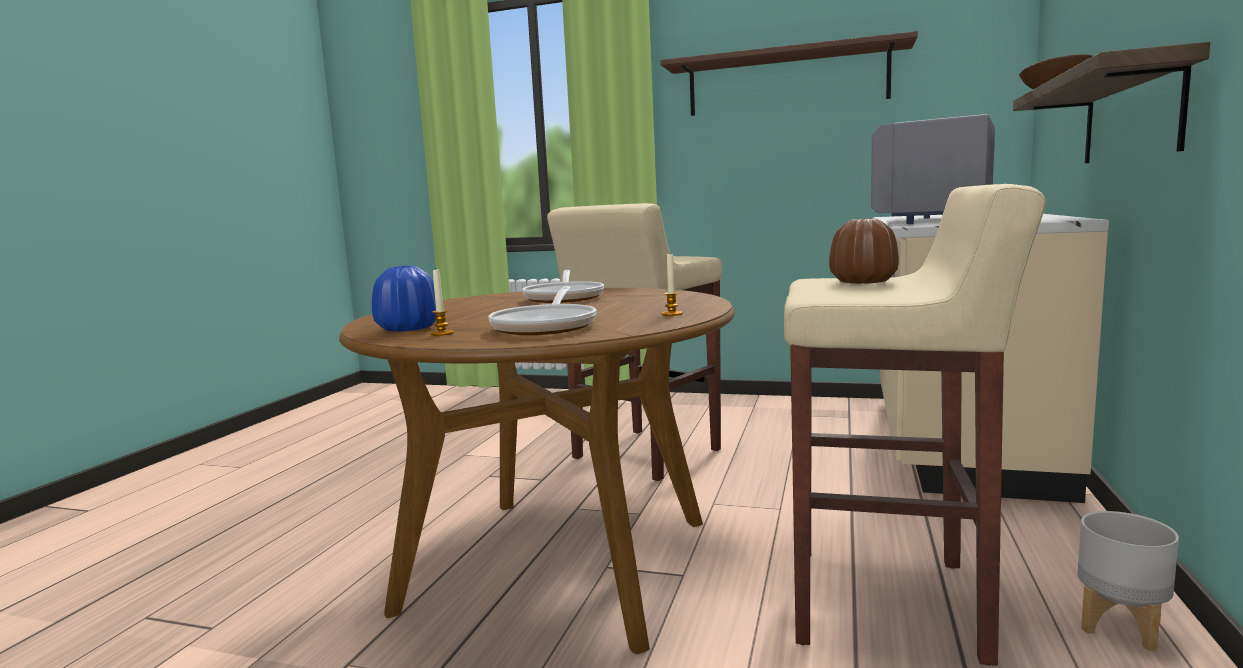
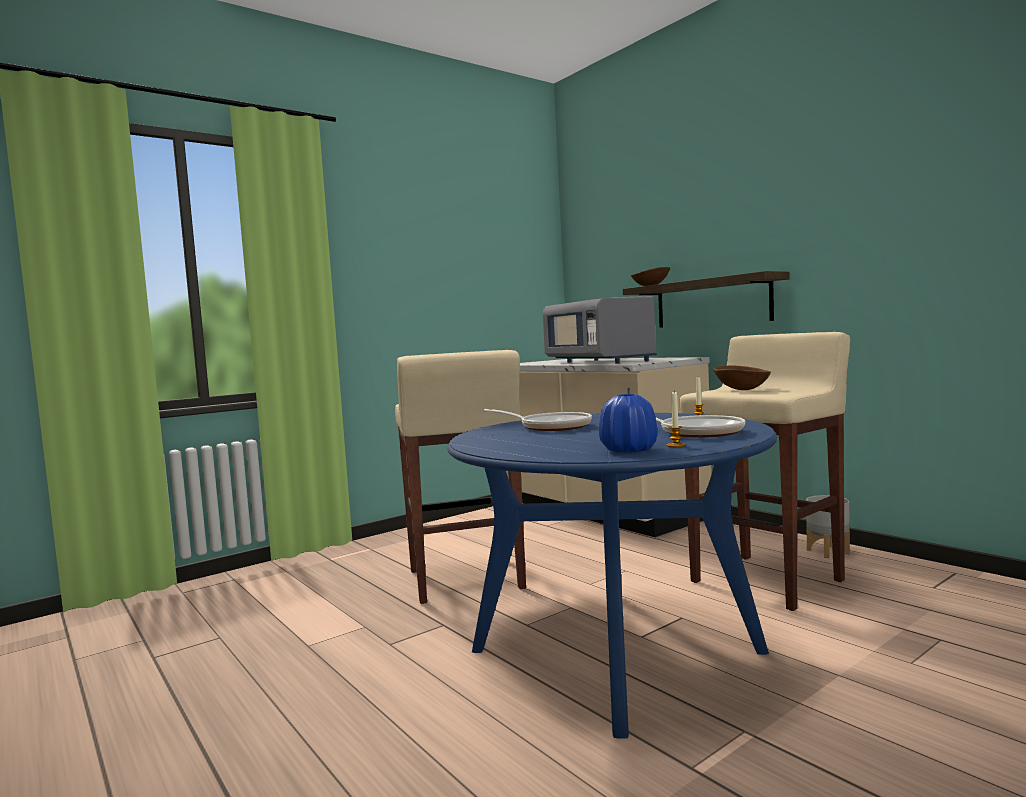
camera: 55 degrees left, 5 degrees down
brown dining table [339,288,735,654] -> blue dining table [447,413,777,739]
shelf [660,31,918,116] -> none
brown vase [829,218,899,284] -> brown bowl [713,366,771,390]

